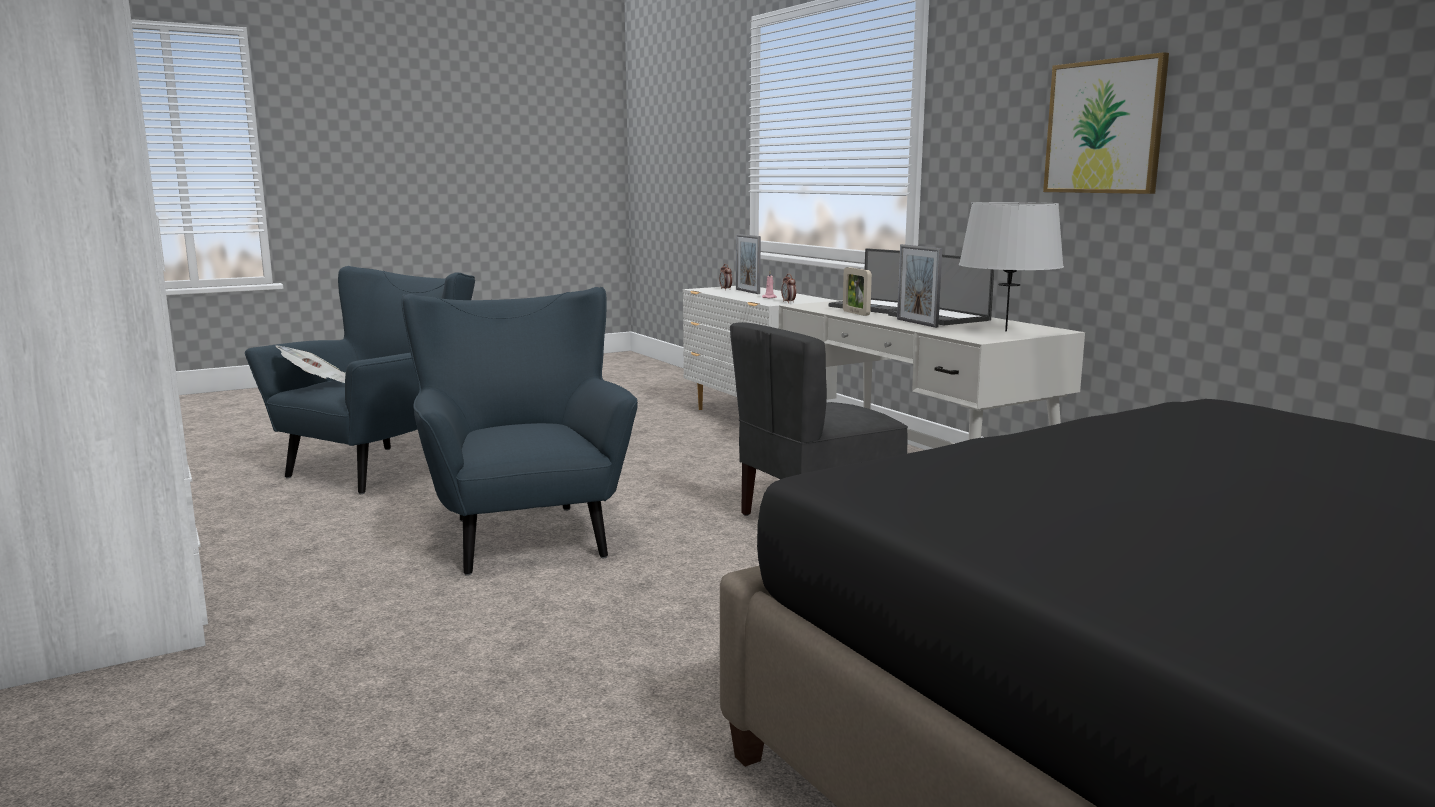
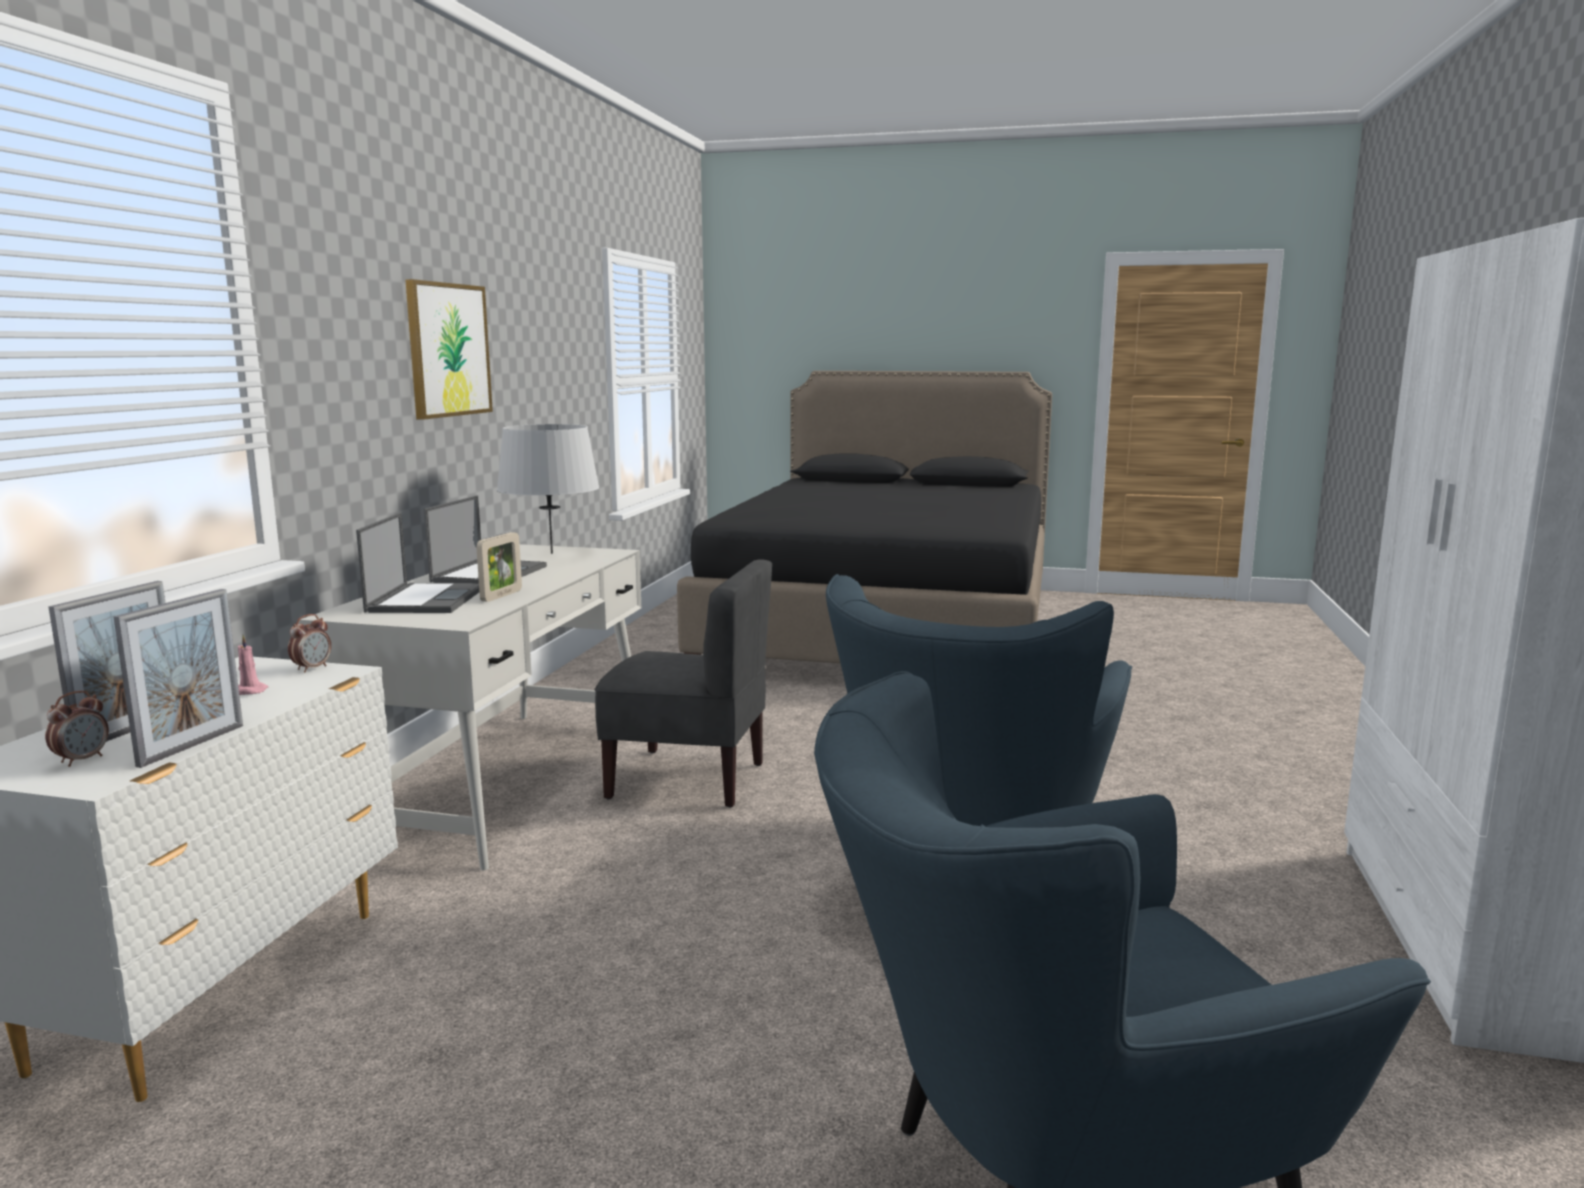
camera: 135 degrees left, 0 degrees up
newspaper [276,346,346,383] -> none
picture frame [897,244,942,328] -> picture frame moved to [113,589,243,768]

